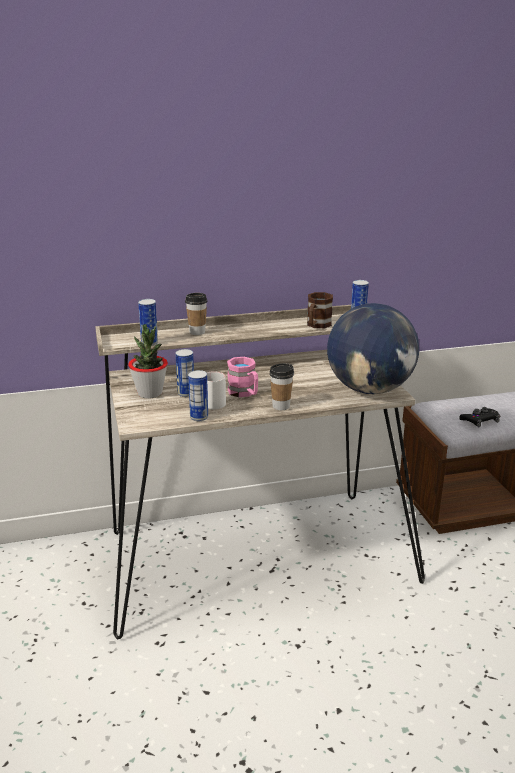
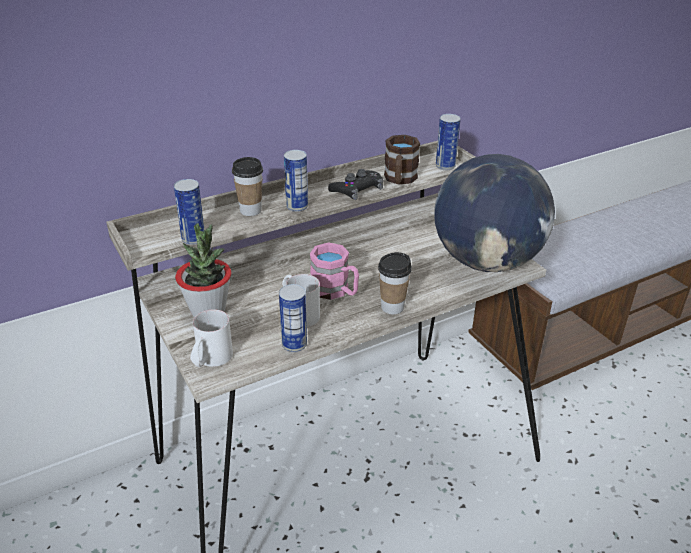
camera: 15 degrees left, 10 degrees up
can [176,349,194,397] -> can moved to [284,150,308,212]
black game controller [459,407,500,427] -> black game controller moved to [328,169,384,200]
none -> white mug [190,309,233,367]

